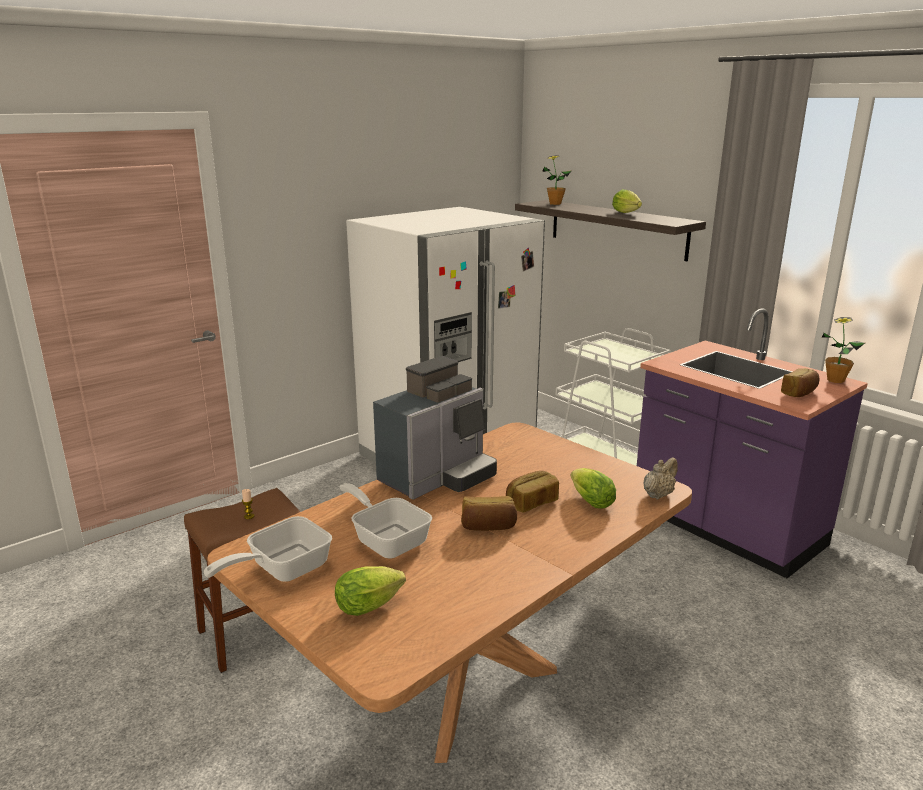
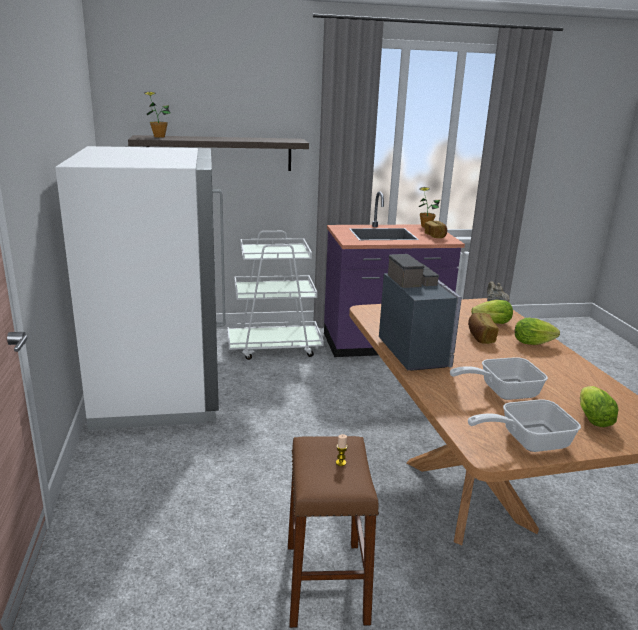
camera: 60 degrees left, 0 degrees up
frying pan [204,516,332,582] -> frying pan turned 90 degrees clockwise [468,399,581,452]
bread [461,496,517,531] -> none
lettuce [612,189,642,213] -> lettuce moved to [515,318,560,345]

